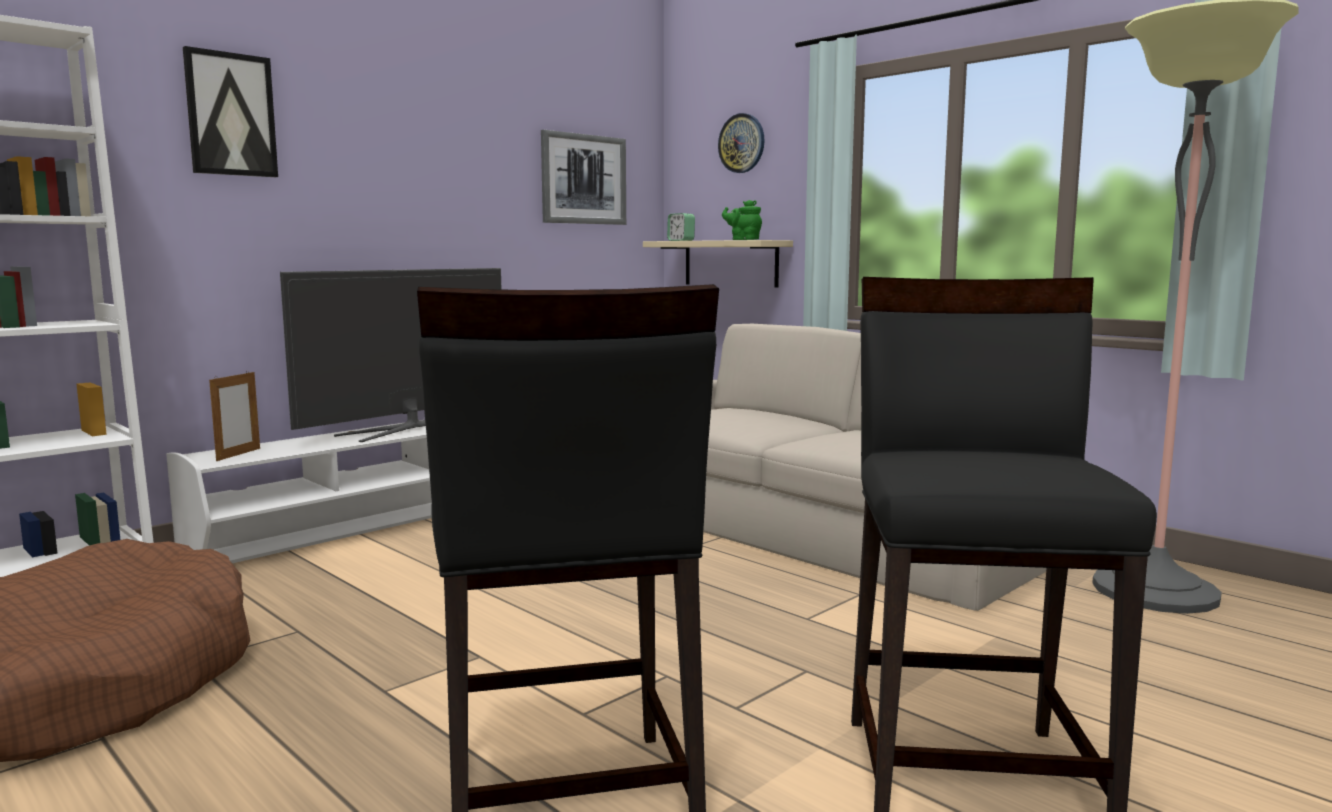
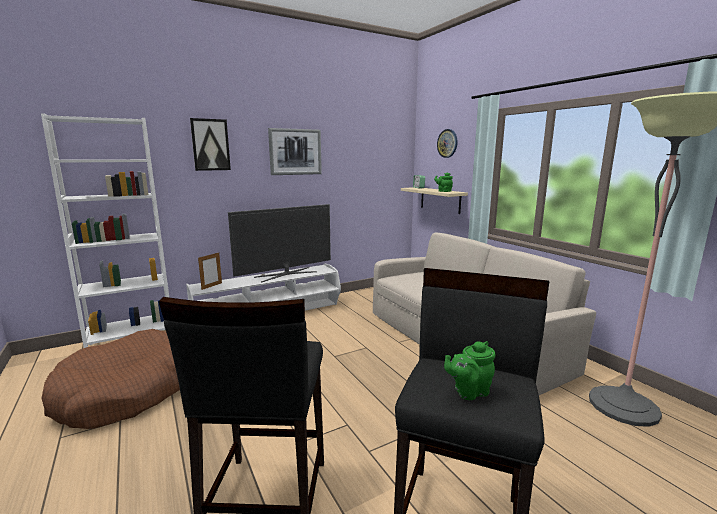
camera: 15 degrees right, 5 degrees up
picture [541,130,626,225] -> picture moved to [268,128,322,175]
none -> green teapot [444,341,496,400]

